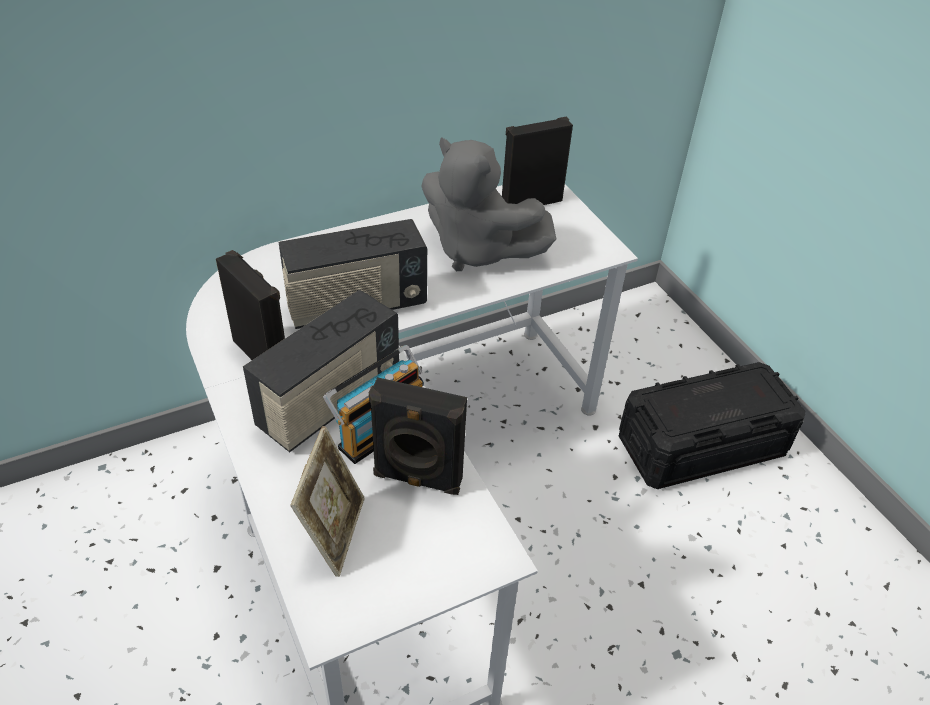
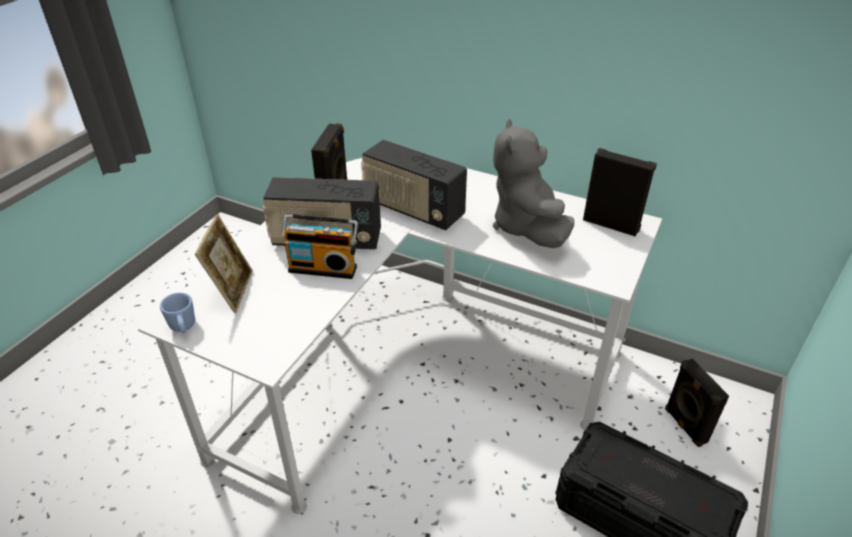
camera: 55 degrees right, 5 degrees down
picture frame [290,426,365,577] -> picture frame turned 60 degrees counterclockwise [195,214,253,313]
black speaker [369,377,467,495] -> black speaker moved to [665,358,729,447]
none -> blue mug [160,293,195,333]

